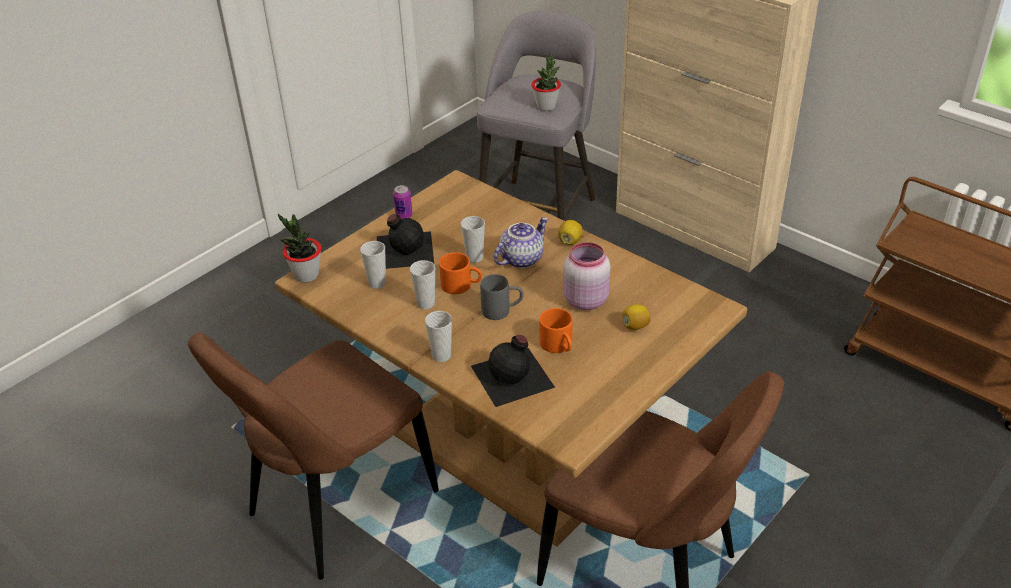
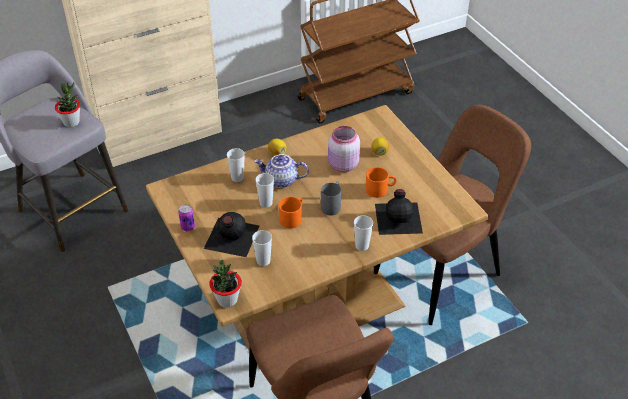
camera: 70 degrees left, 5 degrees up
cup [410,260,435,309] -> cup moved to [227,148,245,182]
teapot [494,217,548,268] -> teapot turned 60 degrees counterclockwise [254,154,309,188]

